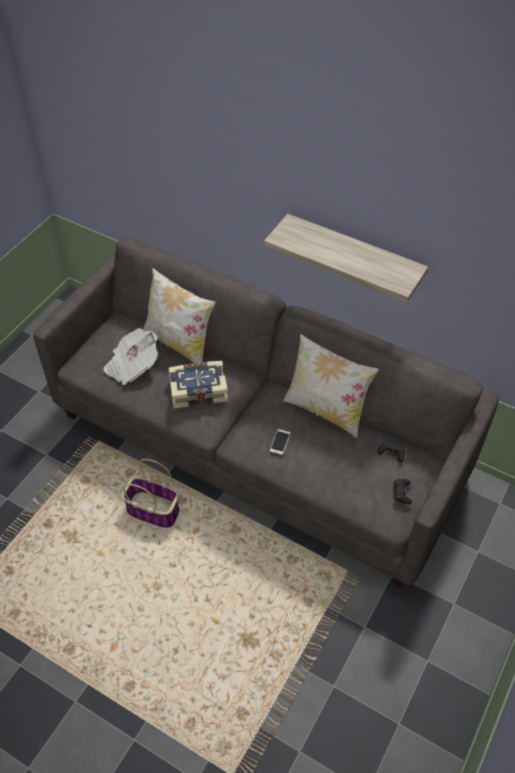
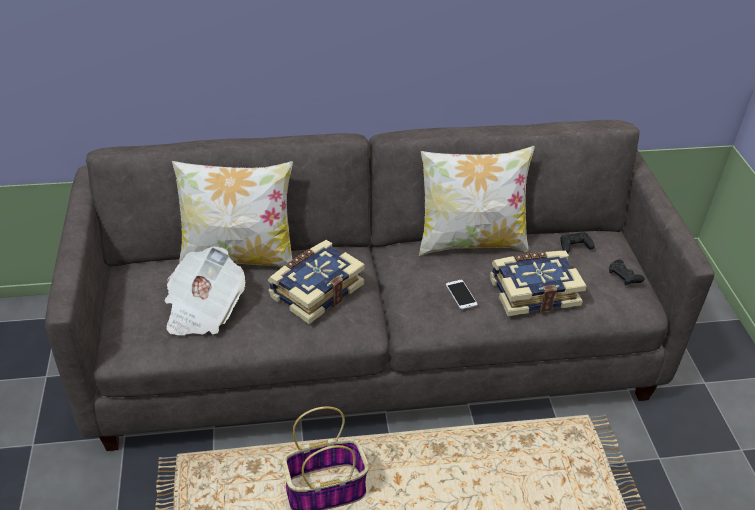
camera: 40 degrees left, 10 degrees down
shelf [264,214,428,303] -> none
none -> book [490,250,587,316]

